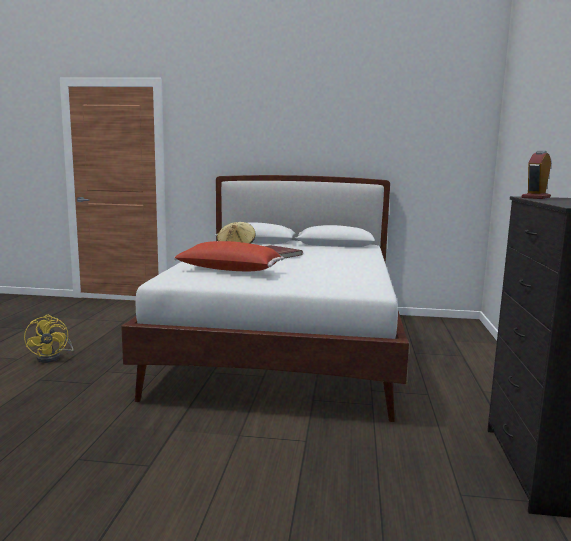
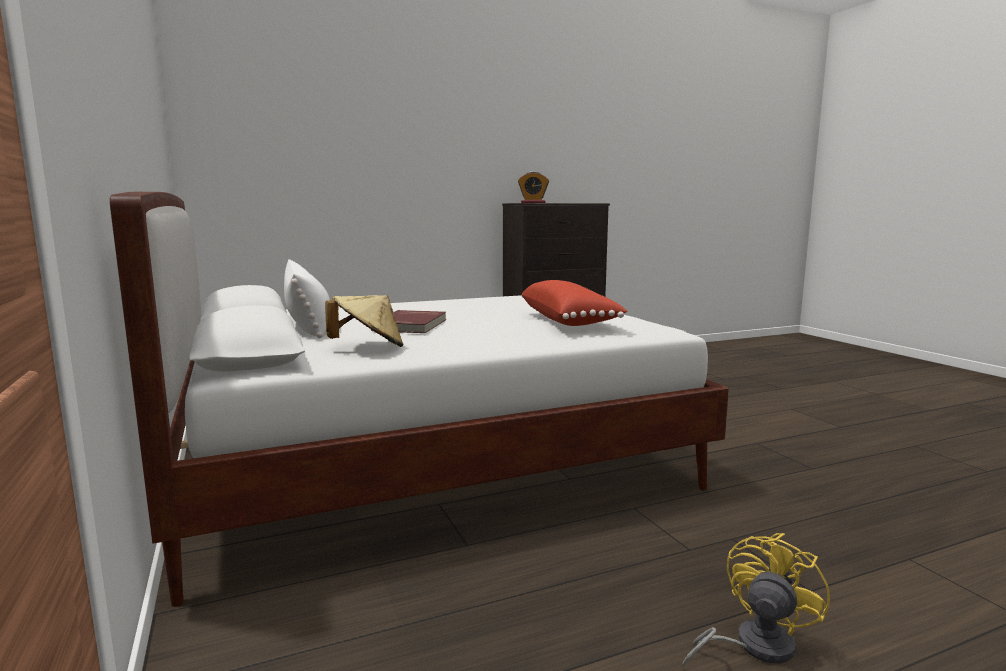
camera: 120 degrees left, 0 degrees up
none -> white pillow [284,259,330,338]

